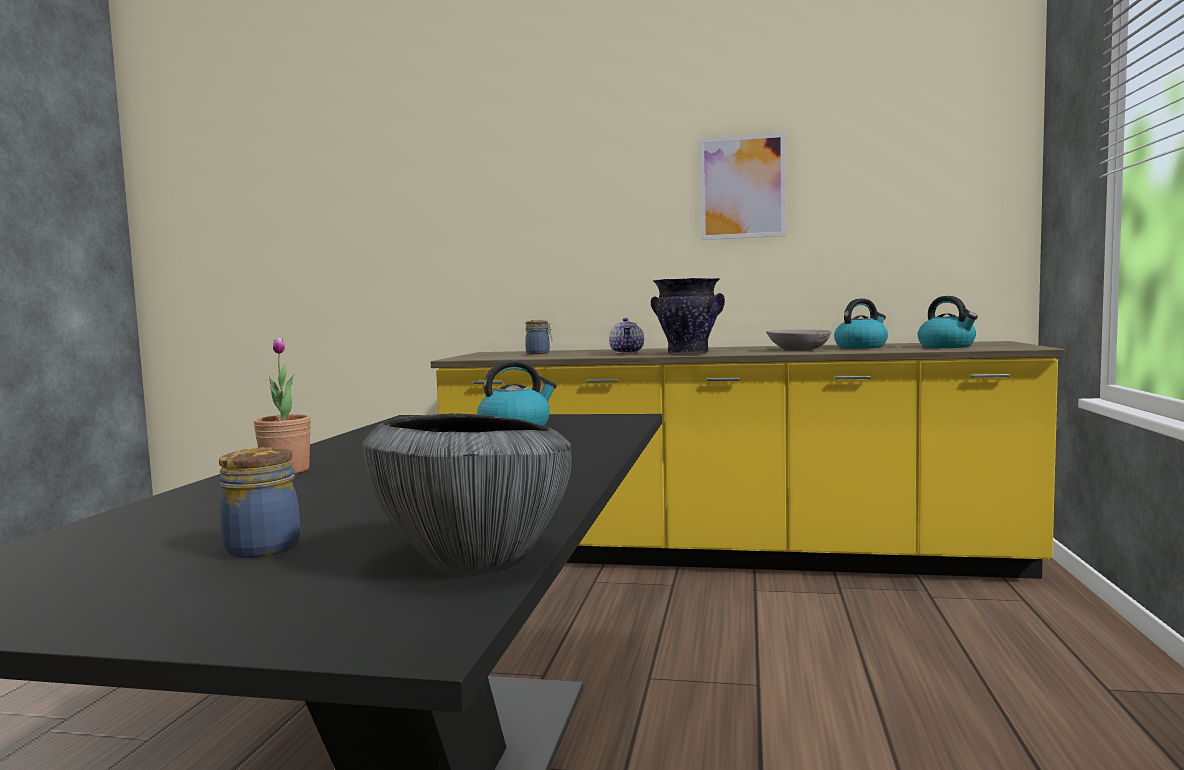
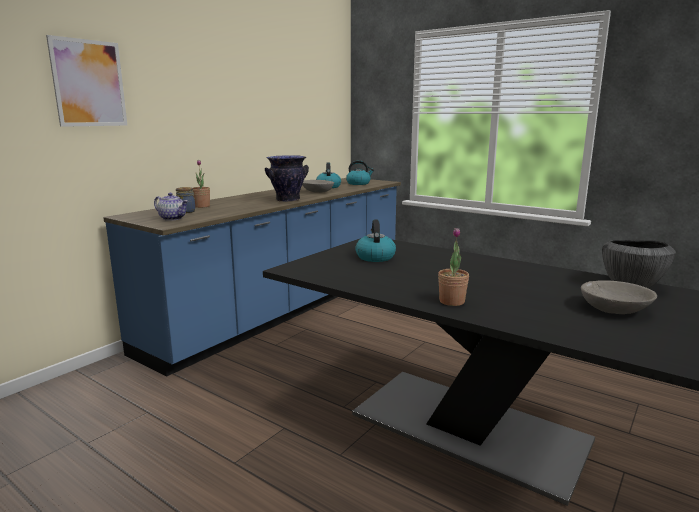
camera: 65 degrees left, 10 degrees up
jar [219,447,300,558] -> grey bowl [581,280,657,314]
yellow counter [431,341,1065,579] -> blue counter [103,178,401,377]
teapot [609,318,644,353] -> teapot moved to [154,193,188,220]
picture [699,132,786,240] -> picture moved to [46,35,127,127]
none -> potted plant [193,160,210,208]

